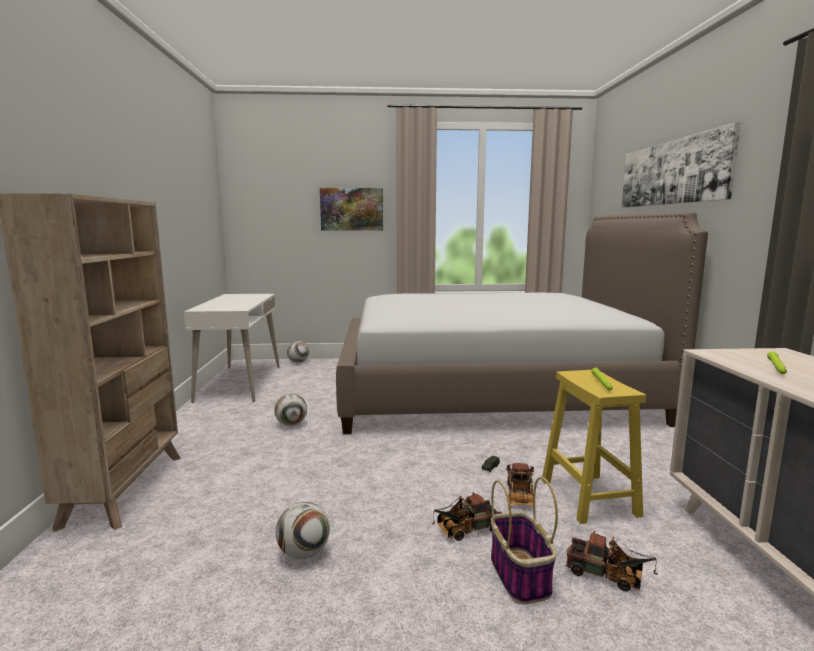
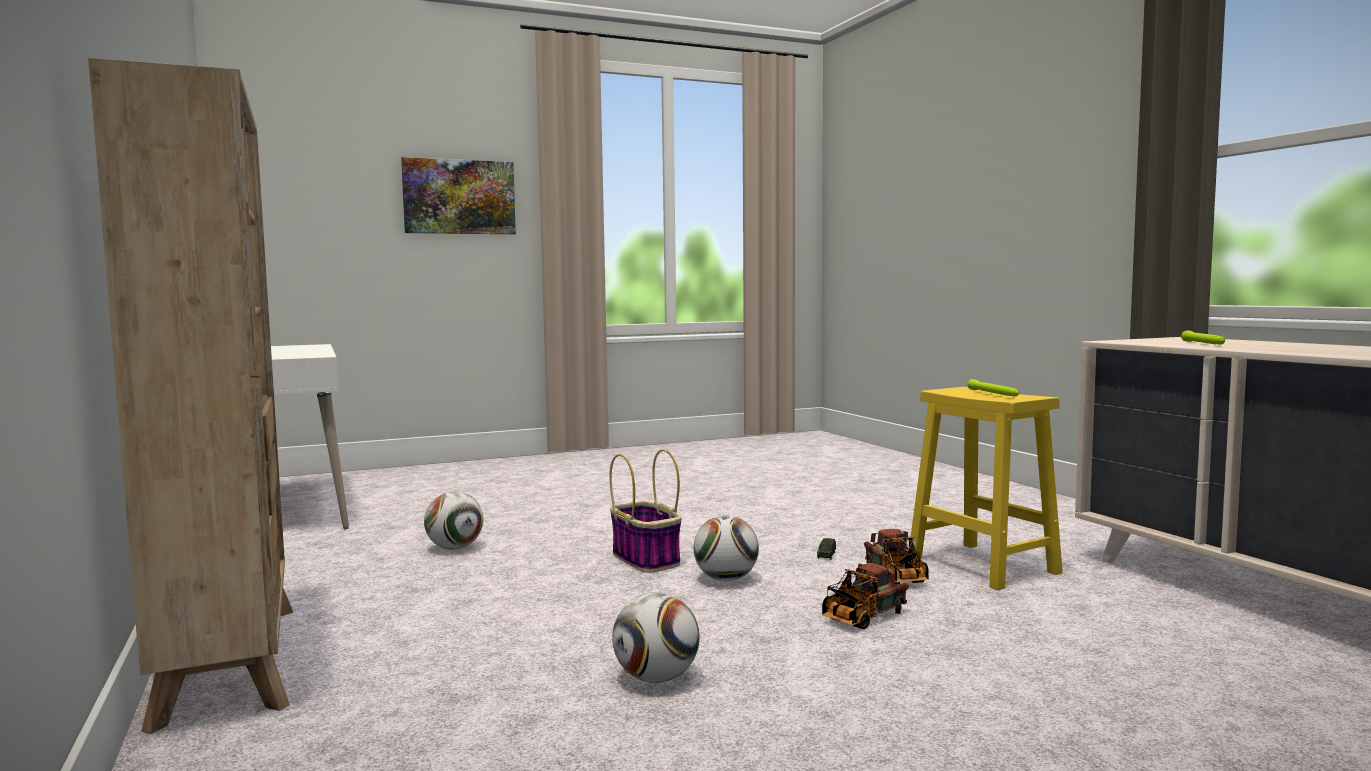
camera: 20 degrees left, 5 degrees down
football [287,341,309,363] -> football moved to [694,515,759,581]
bed [336,212,708,434] -> none
basket [491,477,558,604] -> basket moved to [609,449,682,573]
toy truck [566,531,658,591] -> none
picture [622,122,741,208] -> none

